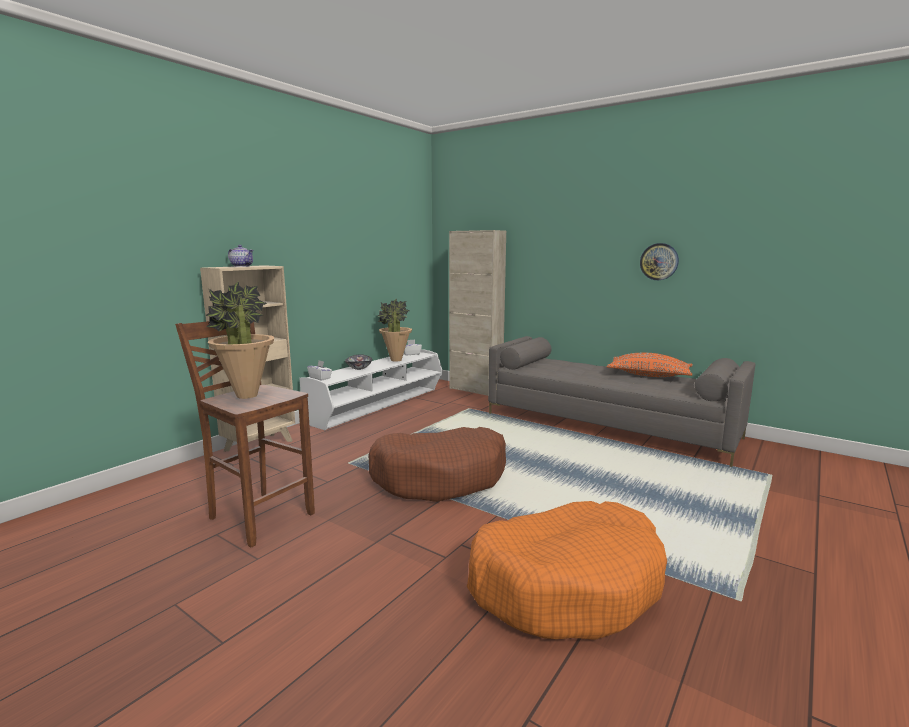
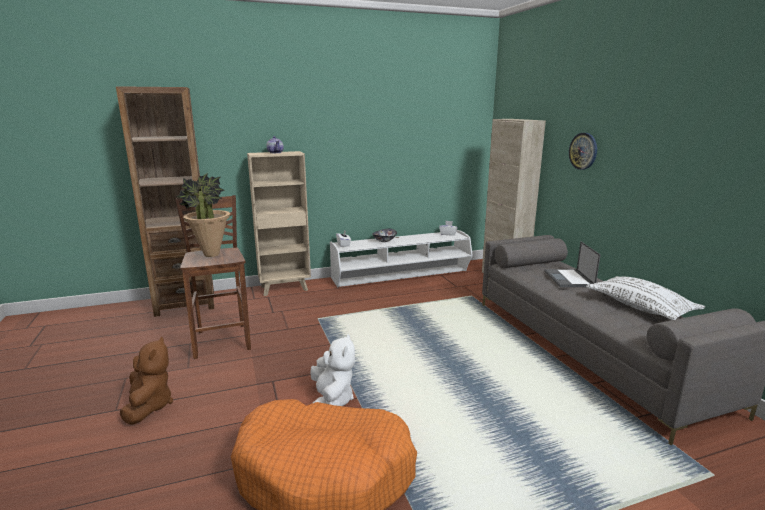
camera: 35 degrees right, 5 degrees up
brown dog bed [368,427,506,502] -> none
potted plant [378,298,412,362] -> none
orange pillow [606,353,693,377] -> white pillow [586,276,705,320]
wall clock [640,243,679,280] -> wall clock moved to [569,133,597,170]
none -> brown bookcase [116,86,214,317]
none -> brown plush toy [120,337,173,425]
none -> white plush toy [310,334,355,406]
none -> laptop [544,241,601,287]

